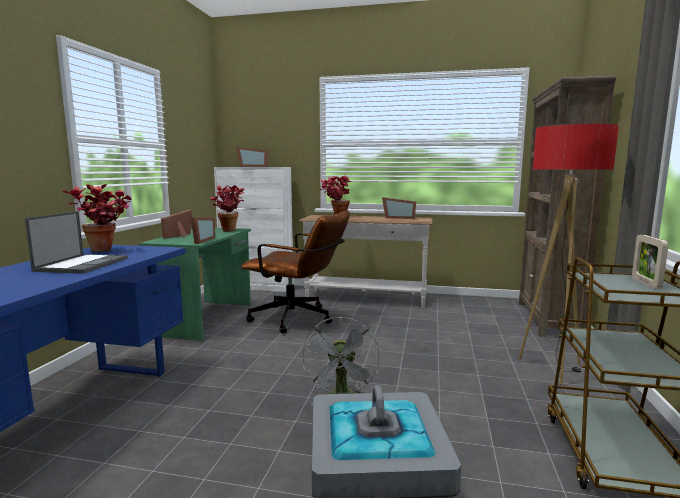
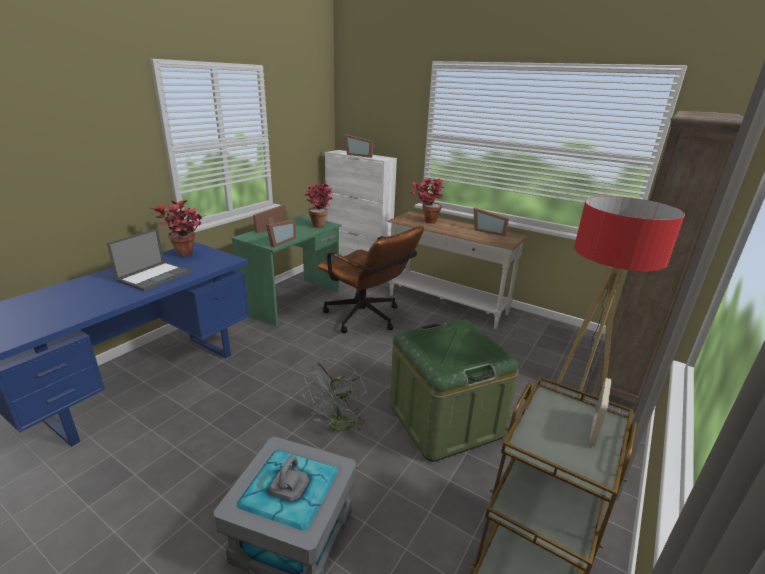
camera: 20 degrees right, 15 degrees up
none -> green storage box [390,319,519,462]

